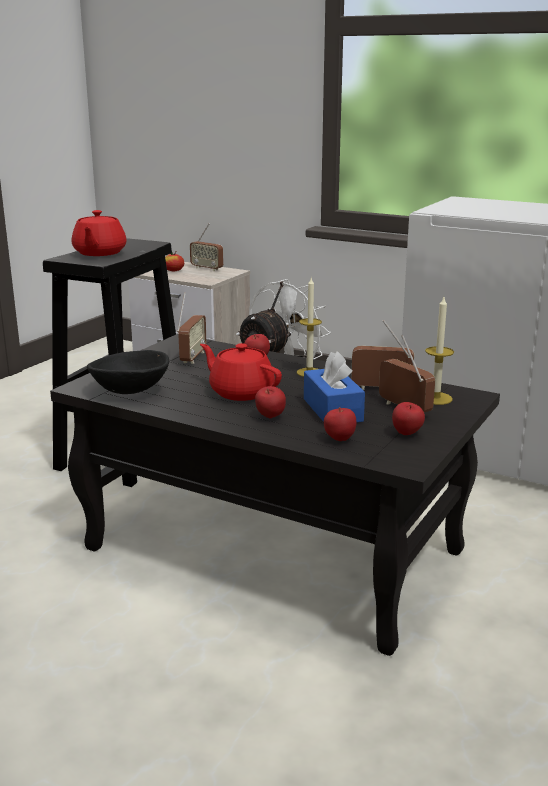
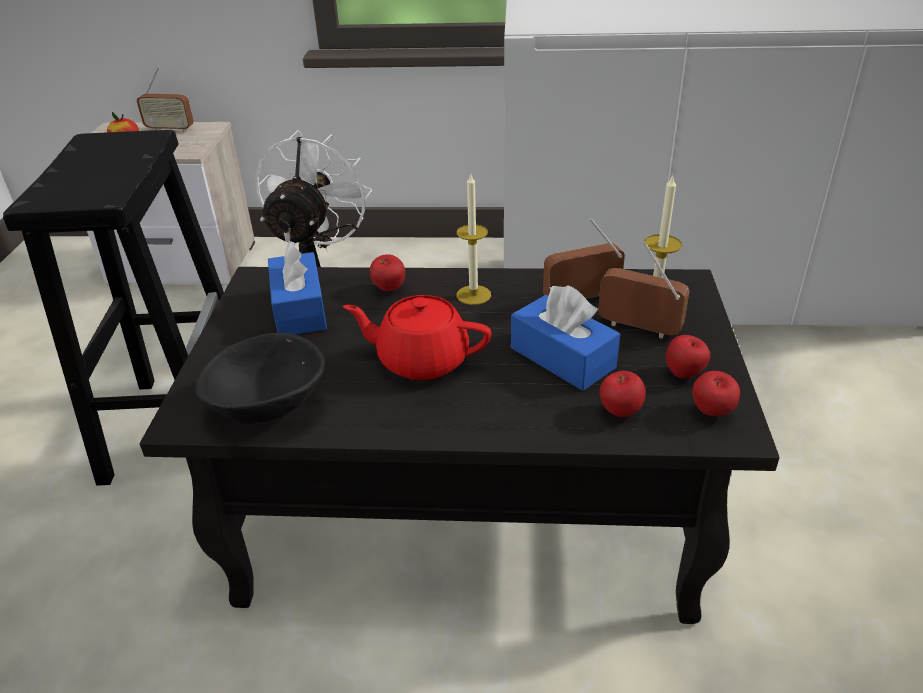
camera: 25 degrees left, 15 degrees up
red teapot [72,210,126,256] -> none
radio [177,292,206,364] -> blue tissue box [268,241,327,334]
apple [255,386,286,418] -> apple moved to [692,371,740,417]

